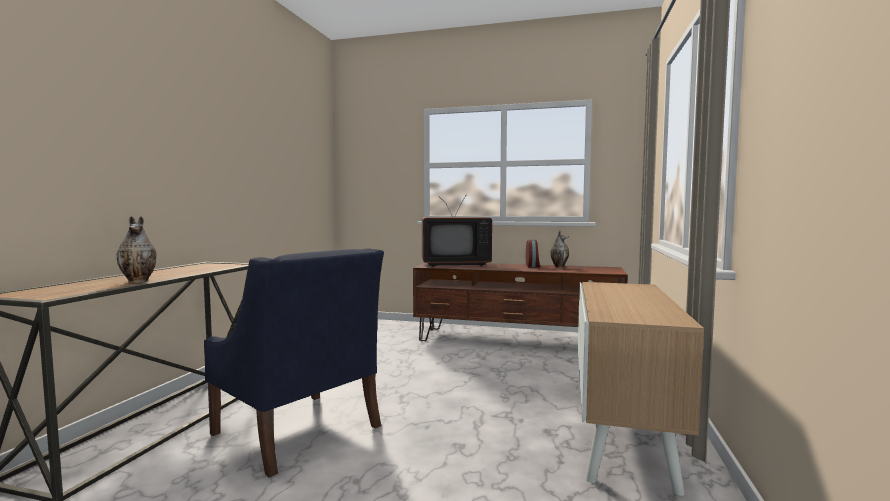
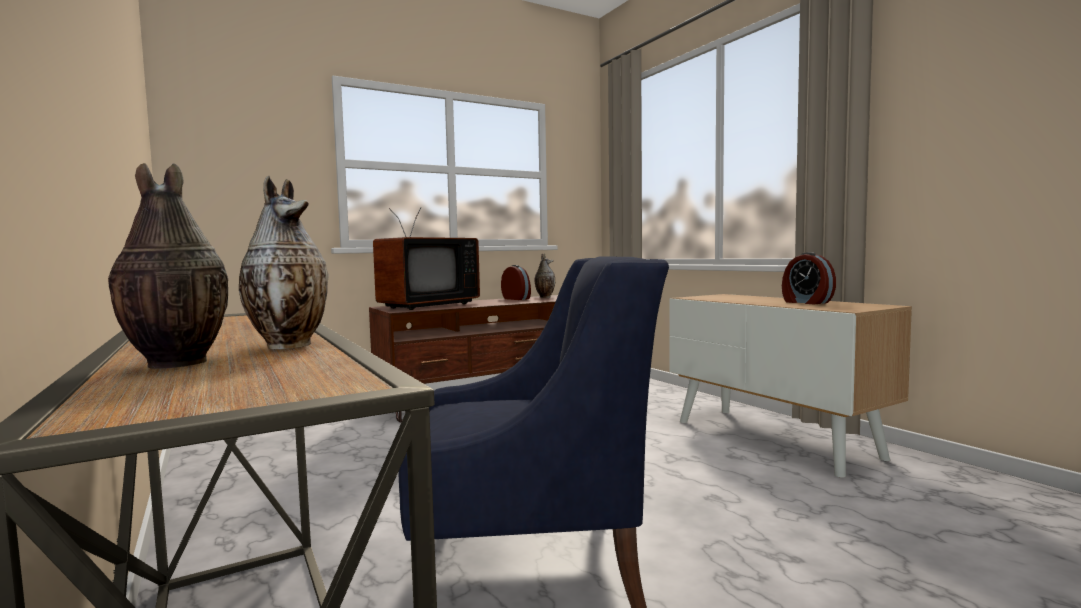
camera: 45 degrees left, 0 degrees up
none -> vase [108,163,228,369]
none -> alarm clock [782,252,836,304]

